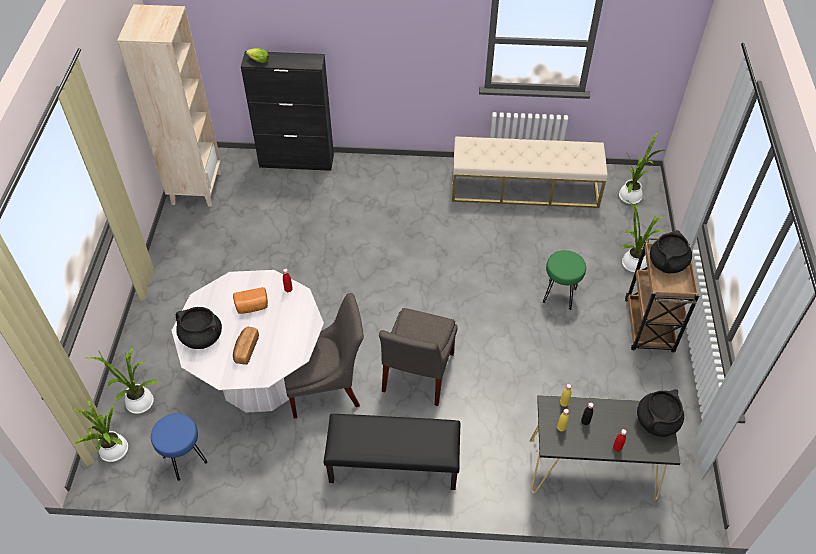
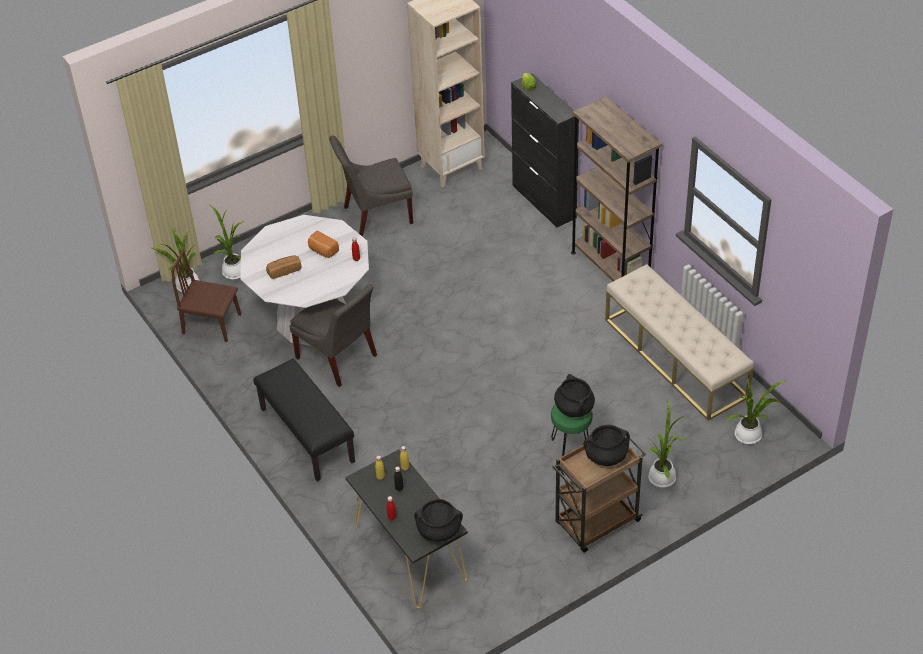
camera: 55 degrees right, 5 degrees down
blue stool [151,413,207,481] -> brown chair [171,250,241,342]
black cooking pot [176,307,222,349] -> black cooking pot moved to [554,374,595,417]
grey chair [379,308,458,406] -> grey chair moved to [329,135,413,237]
none -> brown bookcase [571,97,662,281]

